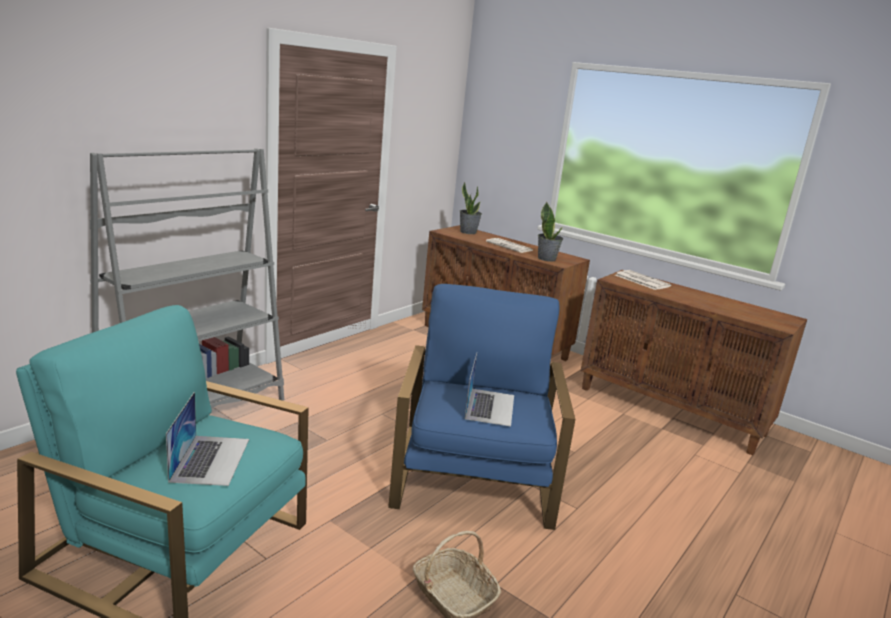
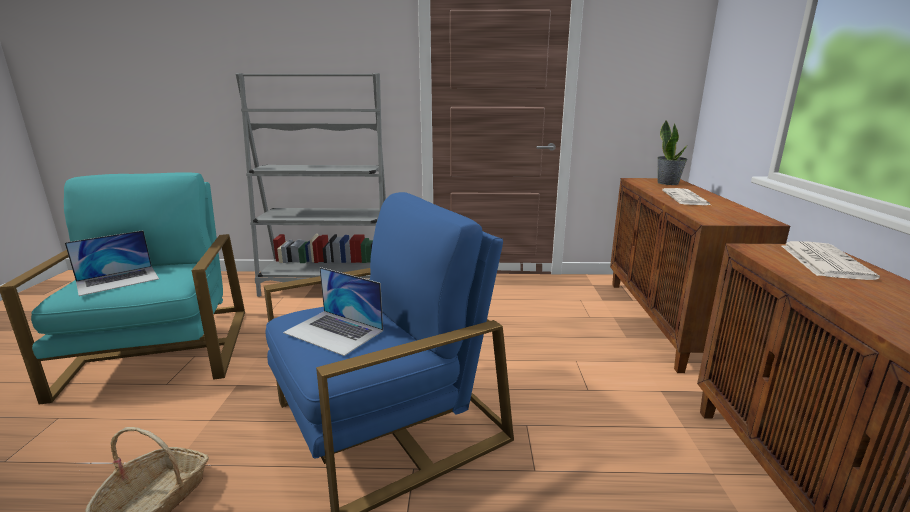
camera: 55 degrees right, 0 degrees up
laptop [465,353,514,427] -> laptop turned 60 degrees clockwise [283,267,383,356]
potted plant [538,202,563,262] -> none

